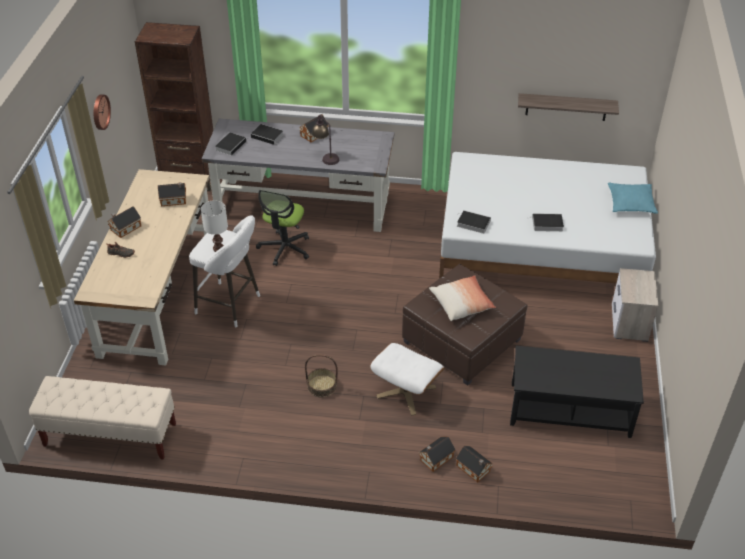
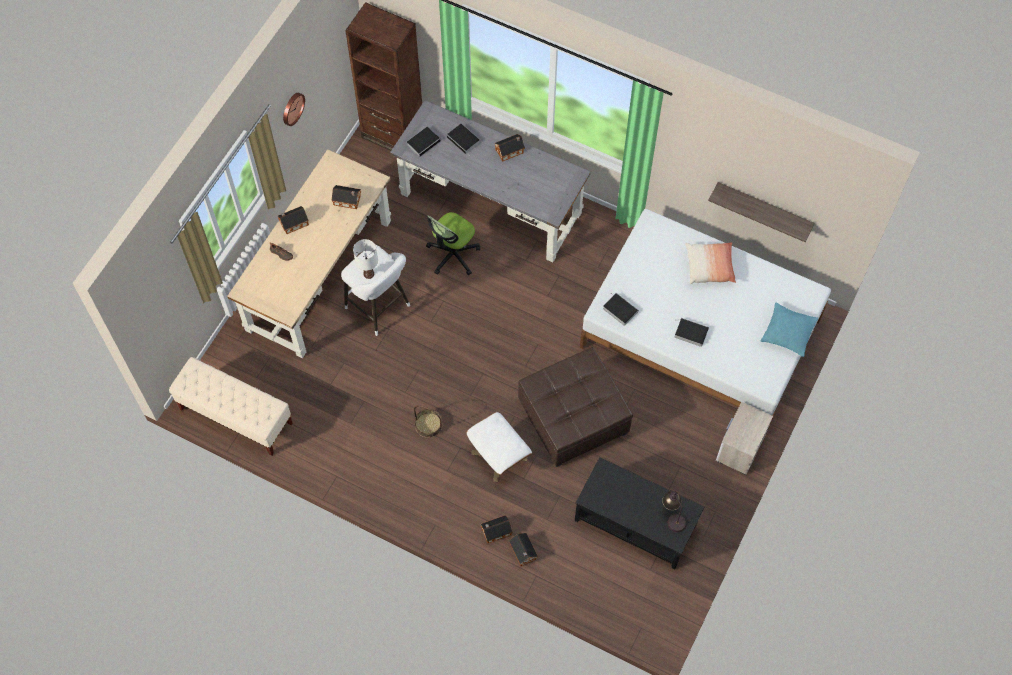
camera: 20 degrees right, 20 degrees up
table lamp [311,114,339,165] -> table lamp moved to [662,491,687,533]
pillow [429,276,496,321] -> pillow moved to [685,242,736,284]

